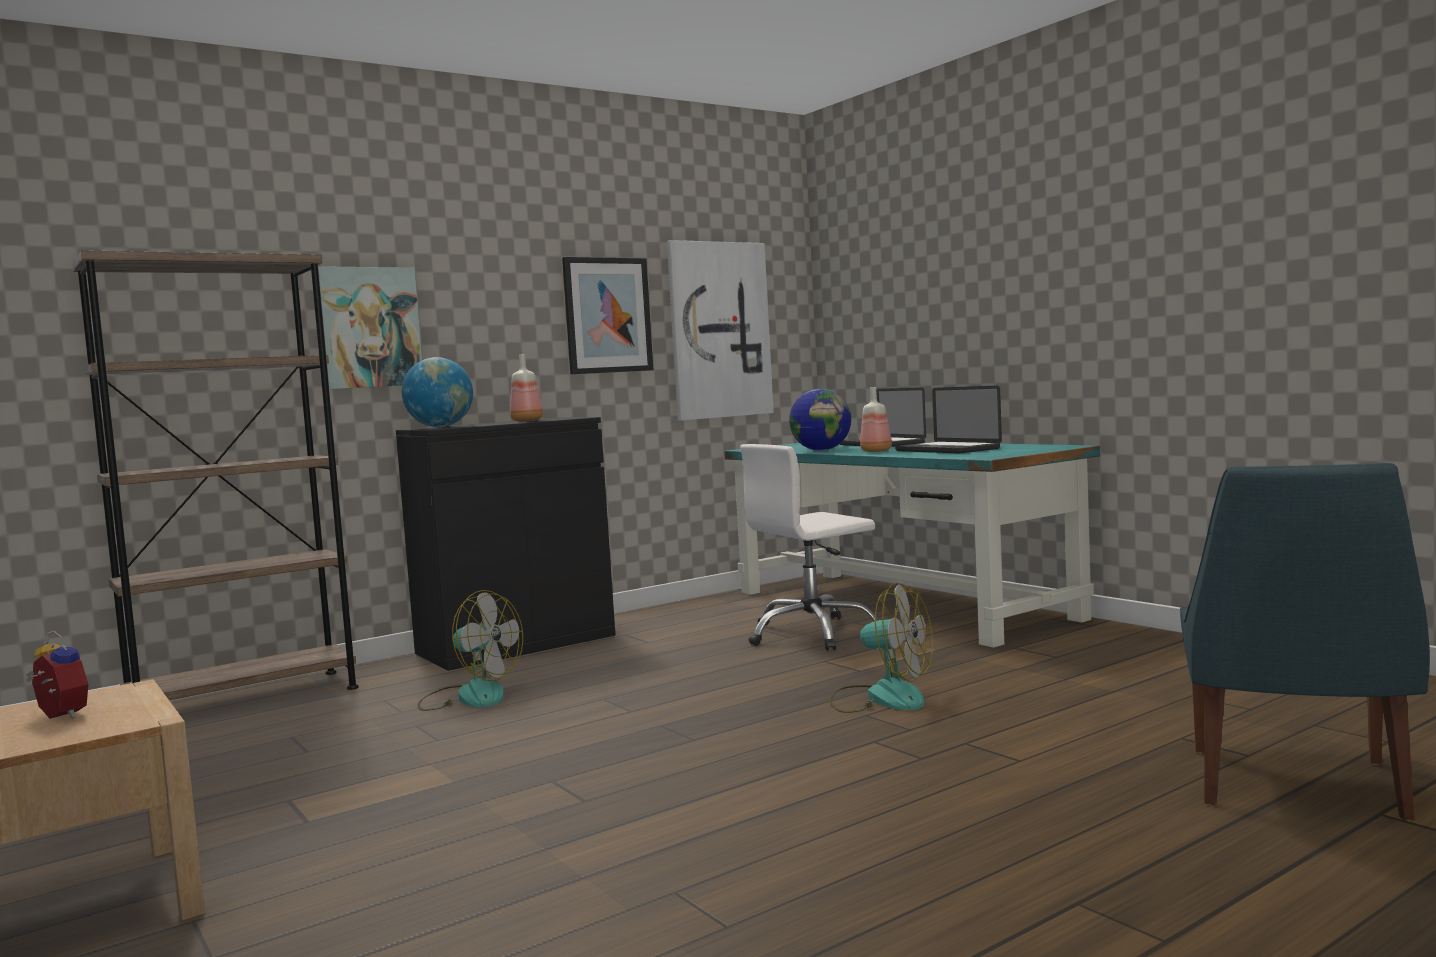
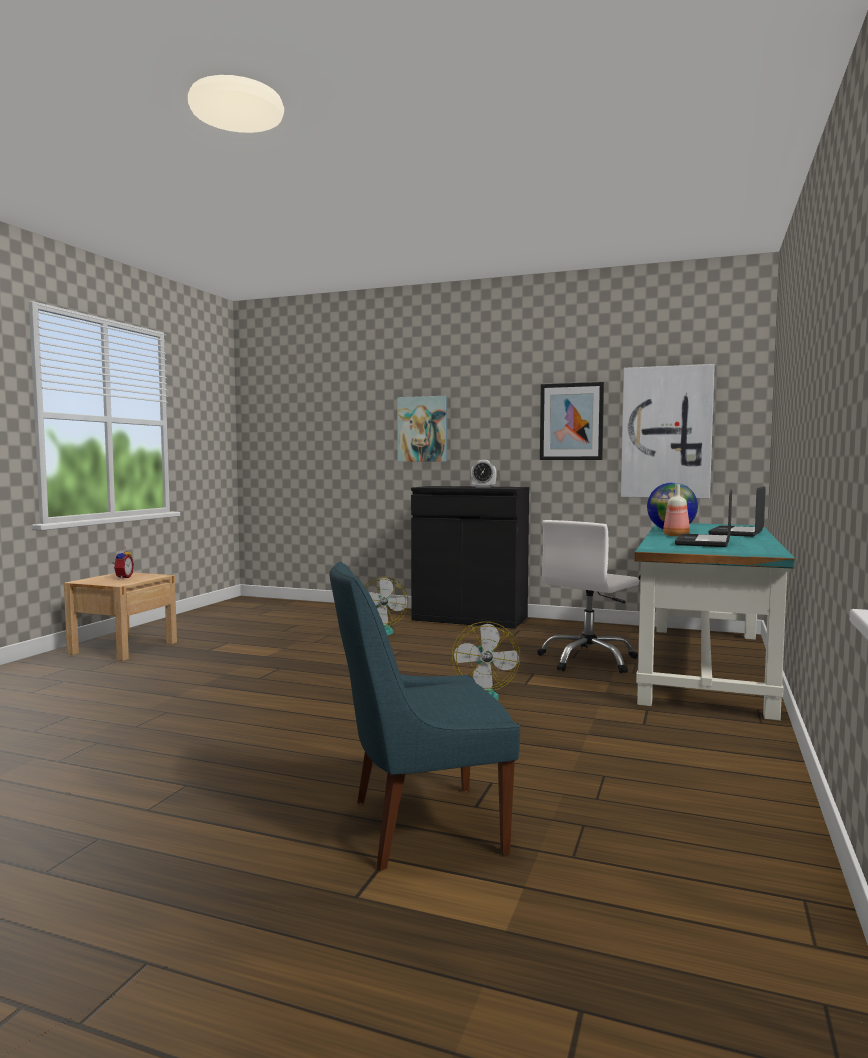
camera: 55 degrees right, 0 degrees up
brown bookcase [72,250,359,700] -> none
globe [402,357,473,427] -> none
bottle [510,354,543,422] -> alarm clock [471,460,497,488]
white office chair [740,444,878,650] -> white office chair turned 75 degrees counterclockwise [537,520,639,673]

